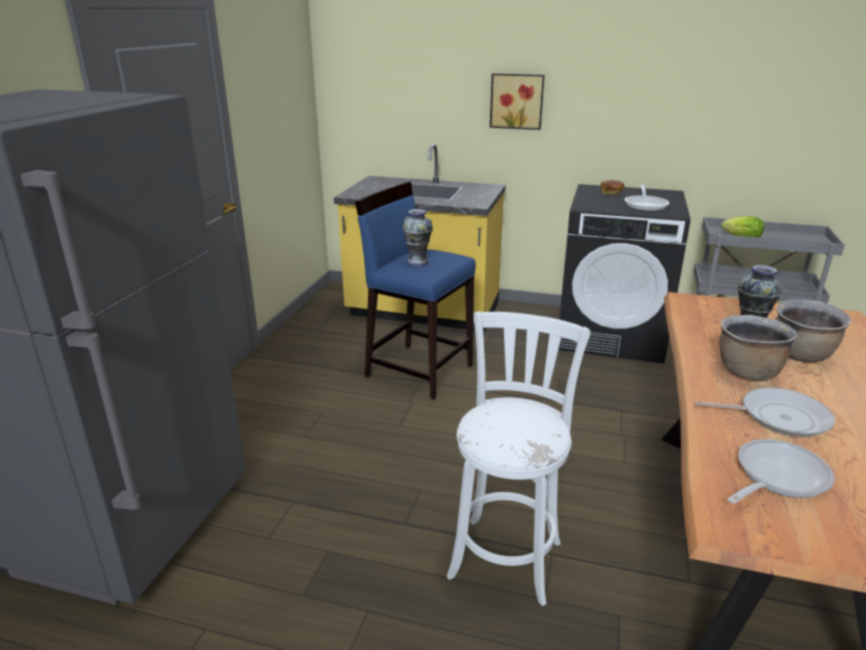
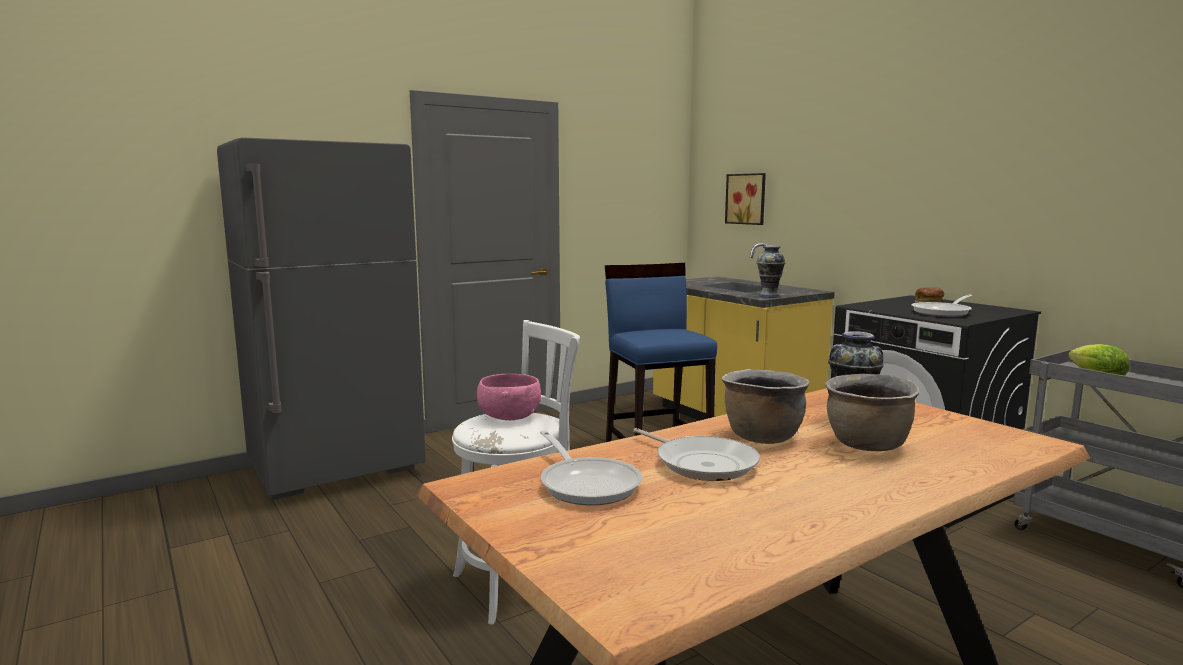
camera: 40 degrees right, 15 degrees down
vase [402,209,433,266] -> vase moved to [757,246,785,298]
picture [490,73,545,130] -> picture moved to [725,173,766,225]
frying pan [727,439,835,504] -> frying pan turned 60 degrees clockwise [540,430,642,506]
none -> pink bowl [477,374,541,420]

